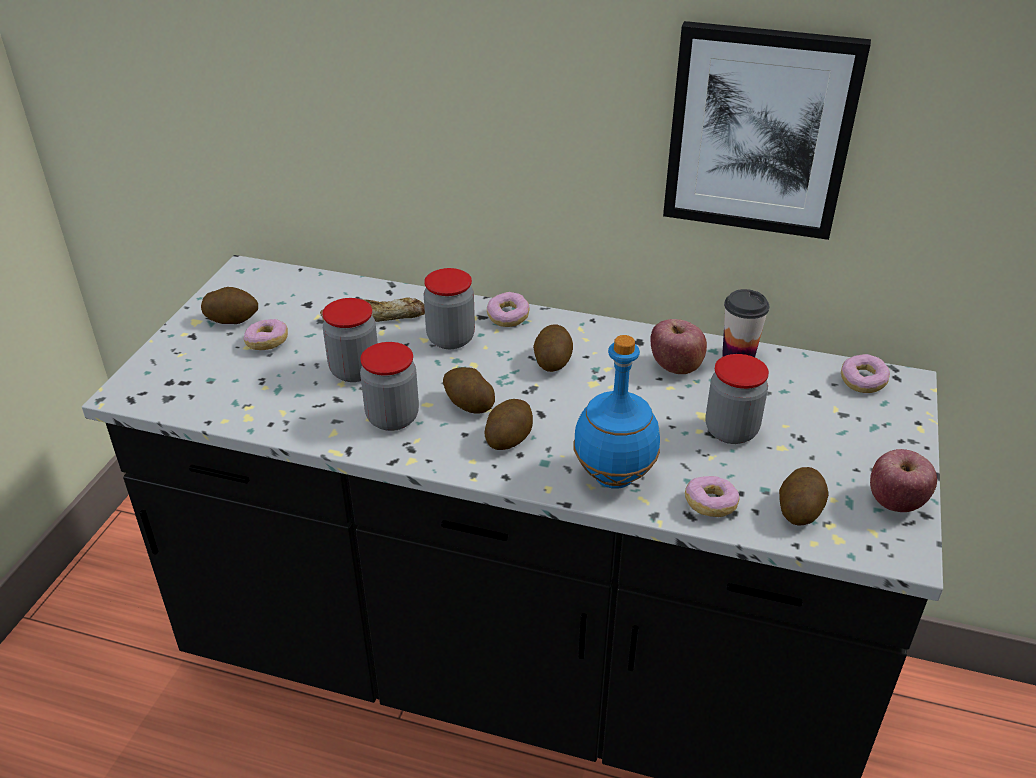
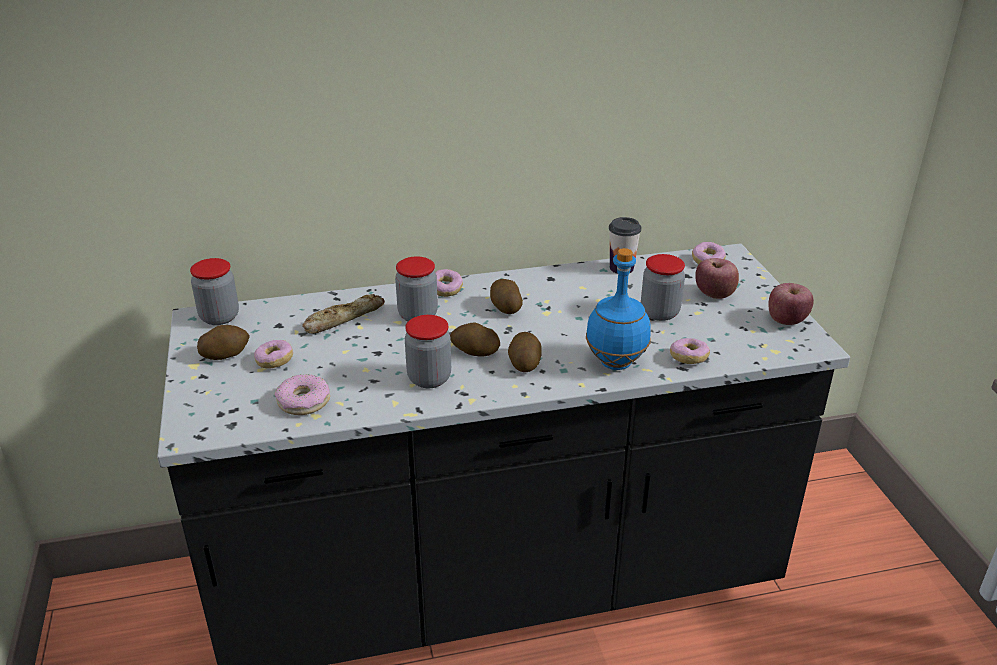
camera: 30 degrees left, 5 degrees down
jar [323,298,378,382] -> jar moved to [190,258,239,325]
apple [650,319,707,374] -> apple moved to [695,258,739,299]
picture [663,21,871,240] -> none
potato [779,467,828,526] -> none
none -> donut [275,374,330,415]

